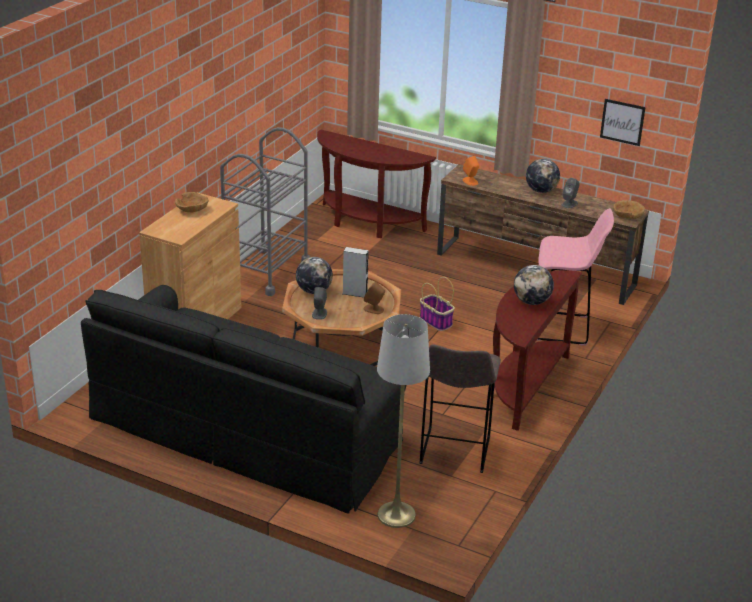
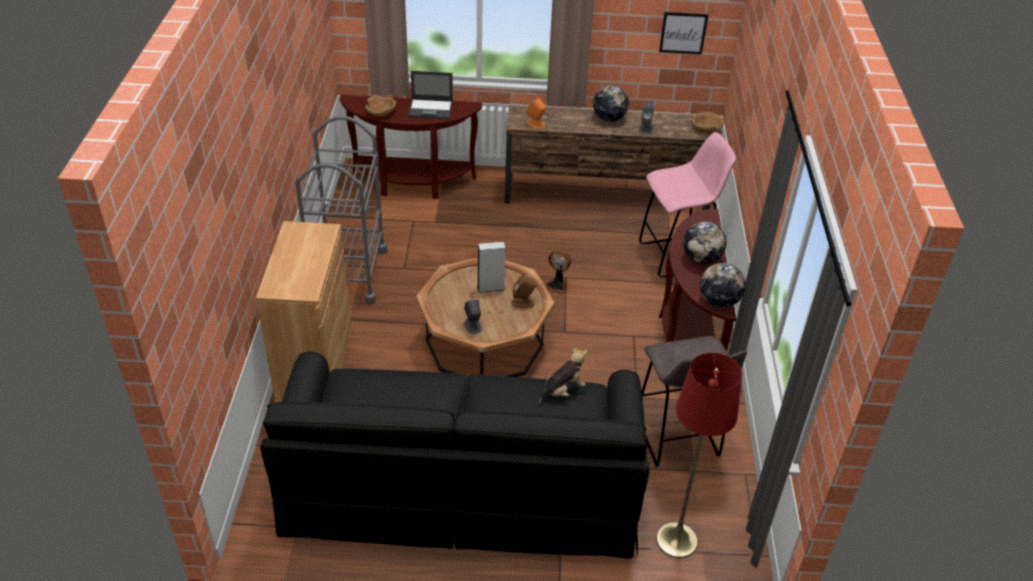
camera: 25 degrees left, 10 degrees up
brown bowl [175,192,208,213] -> brown bowl moved to [365,96,396,117]
globe [296,257,333,294] -> globe moved to [700,263,745,308]
grey floor lamp [377,314,430,528] -> red floor lamp [656,352,742,559]
basket [420,277,455,331] -> fan [544,250,571,294]
none -> laptop [408,71,453,119]
none -> plush toy [537,346,587,406]

